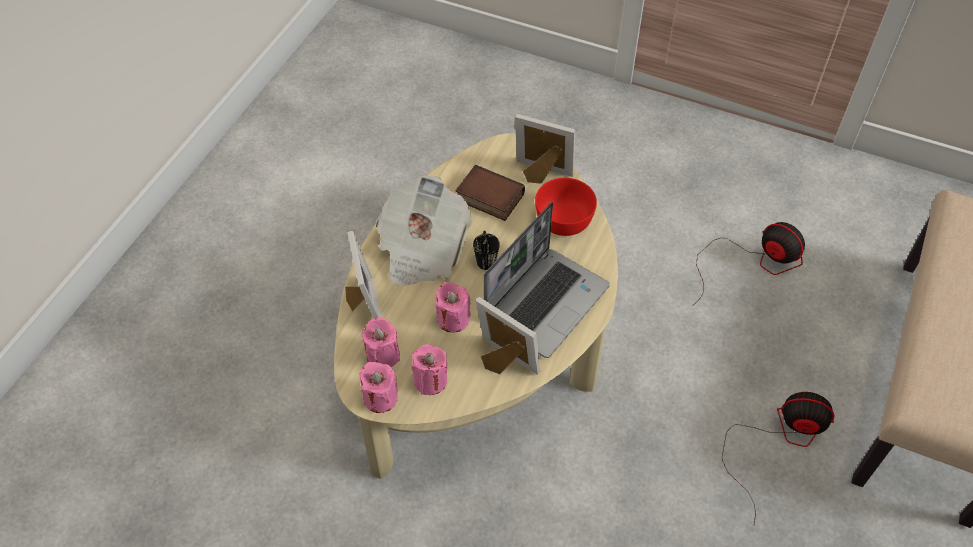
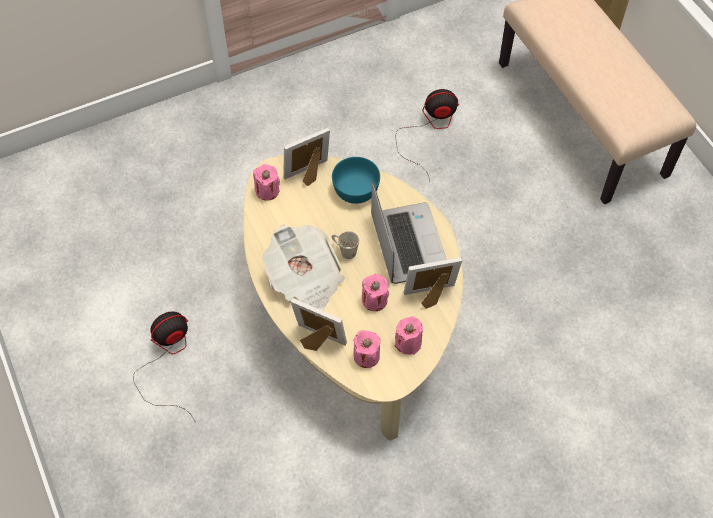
camera: 50 degrees left, 5 degrees up
pink candle [359,362,398,413] -> pink candle moved to [253,164,280,201]
book [455,165,525,221] -> none
black mug [473,230,500,270] -> white mug [332,231,359,259]
red bowl [535,178,597,236] -> turquoise bowl [332,157,380,204]
fan [722,392,834,524] -> fan moved to [133,311,195,421]

